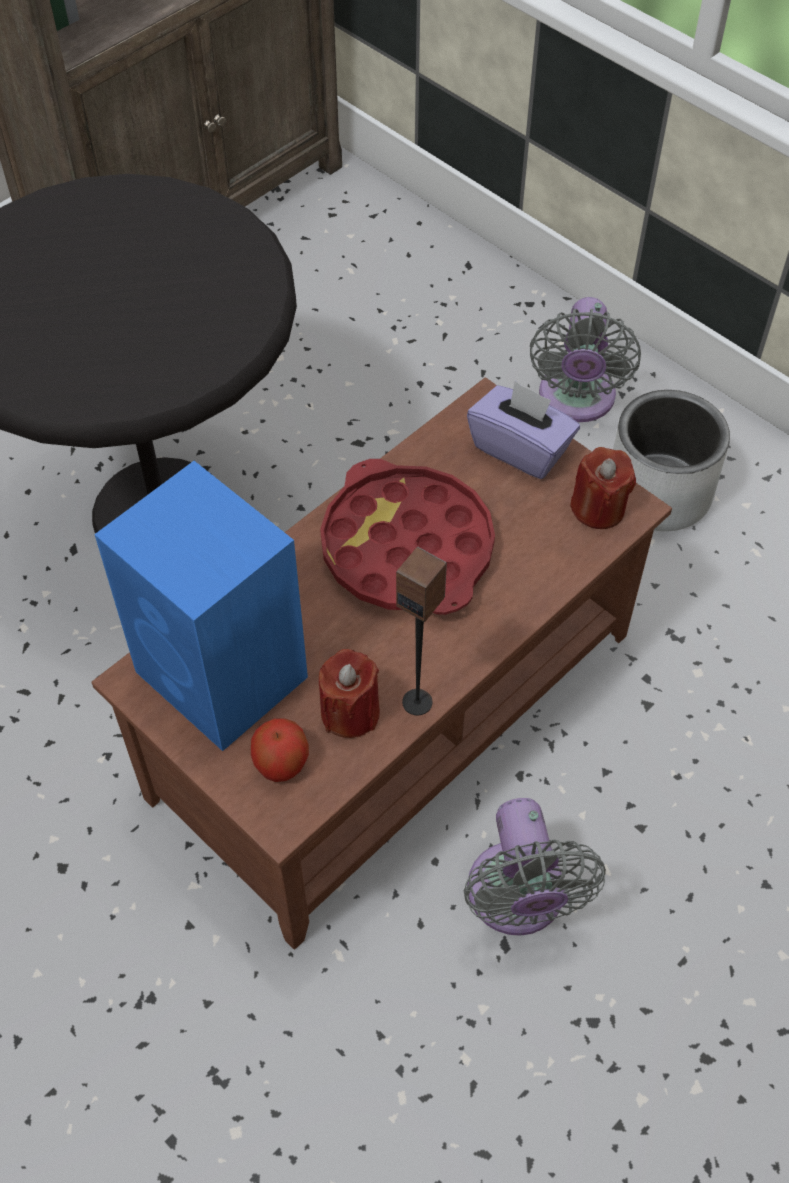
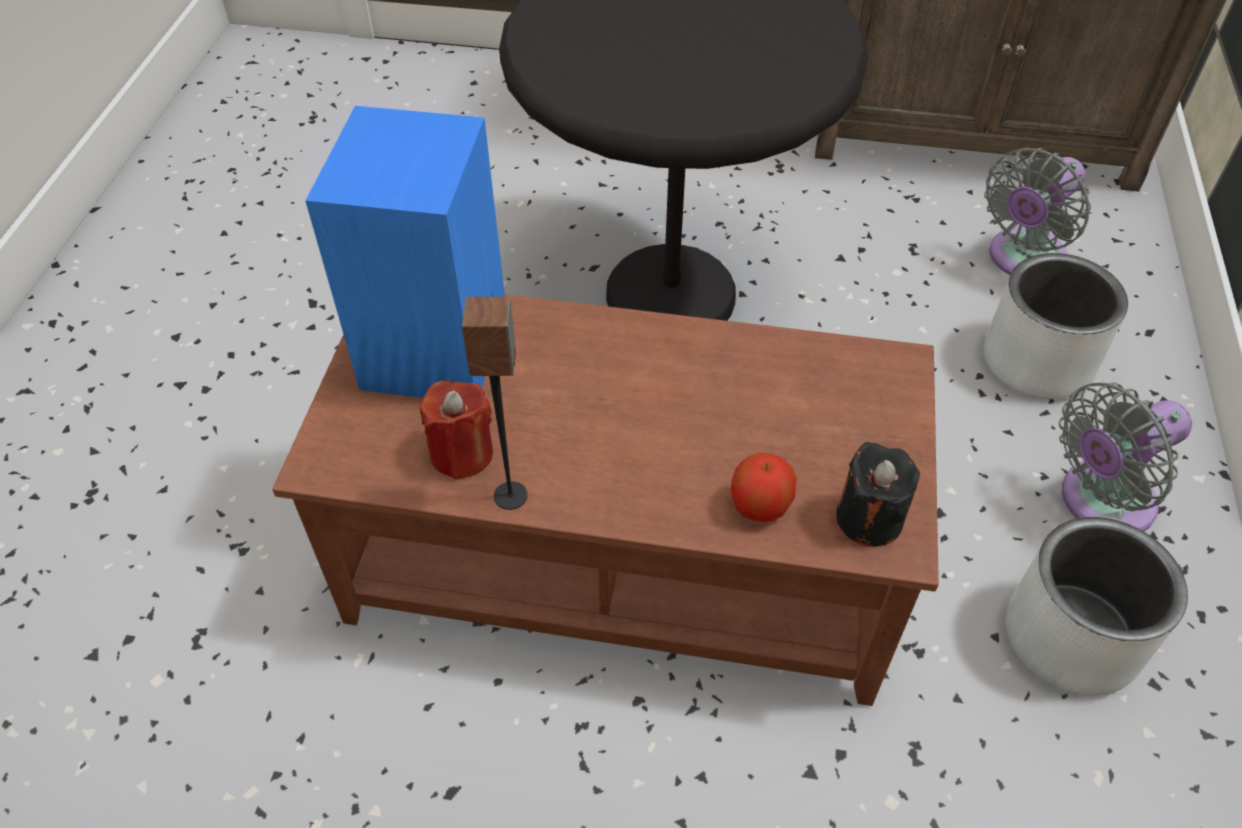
camera: 55 degrees right, 5 degrees down
apple [251,719,309,782] -> apple moved to [731,453,797,522]
red tray [320,459,495,615] -> none
grey fan [464,798,606,936] -> grey fan moved to [984,147,1091,275]
purple tissue box [467,381,580,479] -> none
red candle [570,447,636,529] -> black candle [836,442,920,547]
none -> grey planter [984,253,1128,399]

